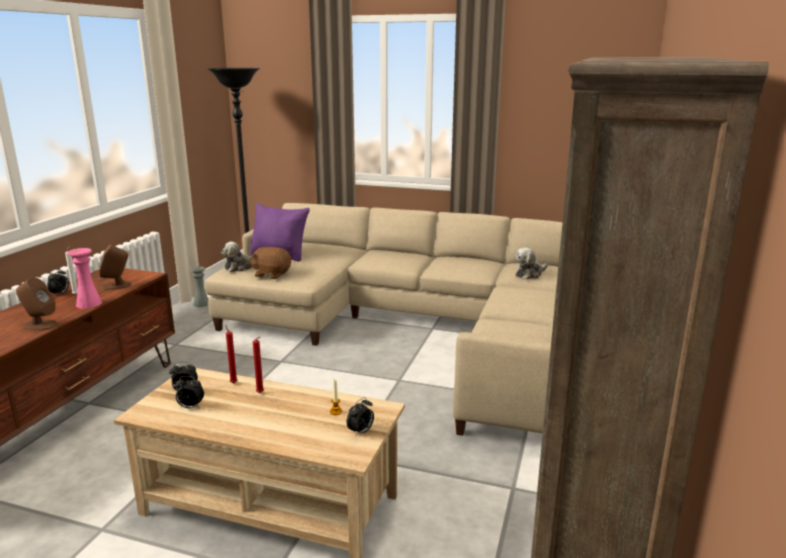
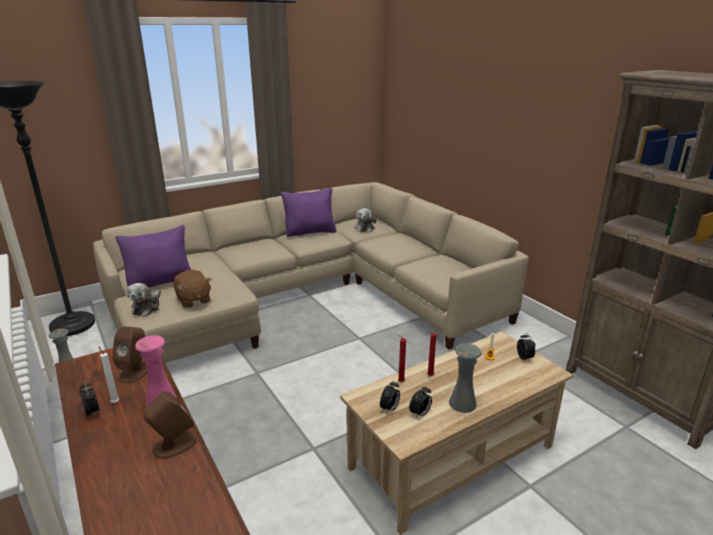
camera: 50 degrees left, 5 degrees up
brown plush toy [251,247,291,279] -> brown plush toy turned 90 degrees counterclockwise [174,270,211,308]
none -> purple pillow [281,187,337,237]
none -> grey vase [449,343,481,413]

